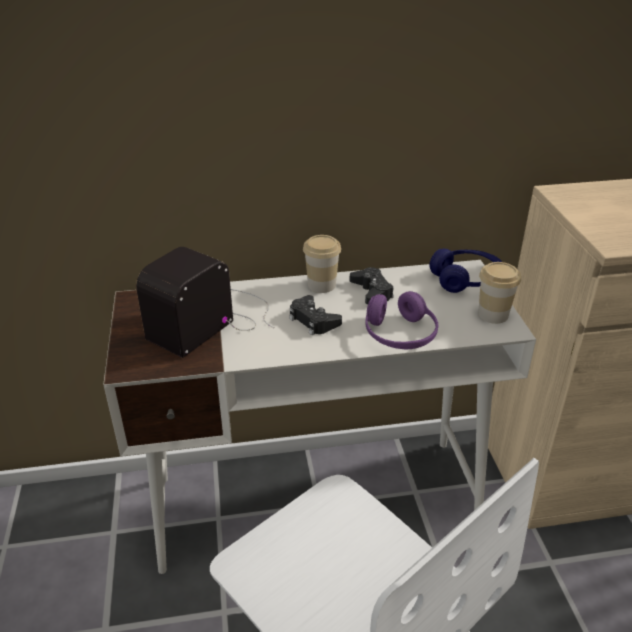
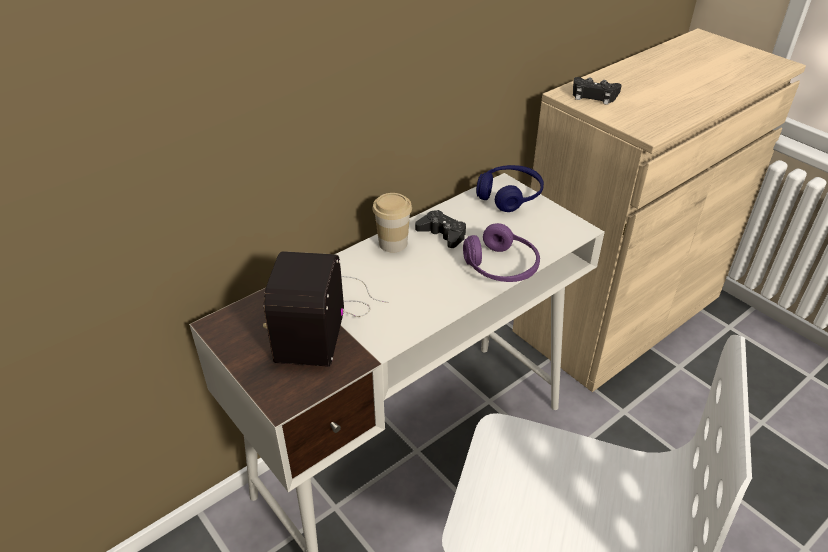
camera: 30 degrees left, 5 degrees up
black game controller [289,295,342,335] -> black game controller moved to [573,77,622,105]
cup [478,262,521,324] -> none

